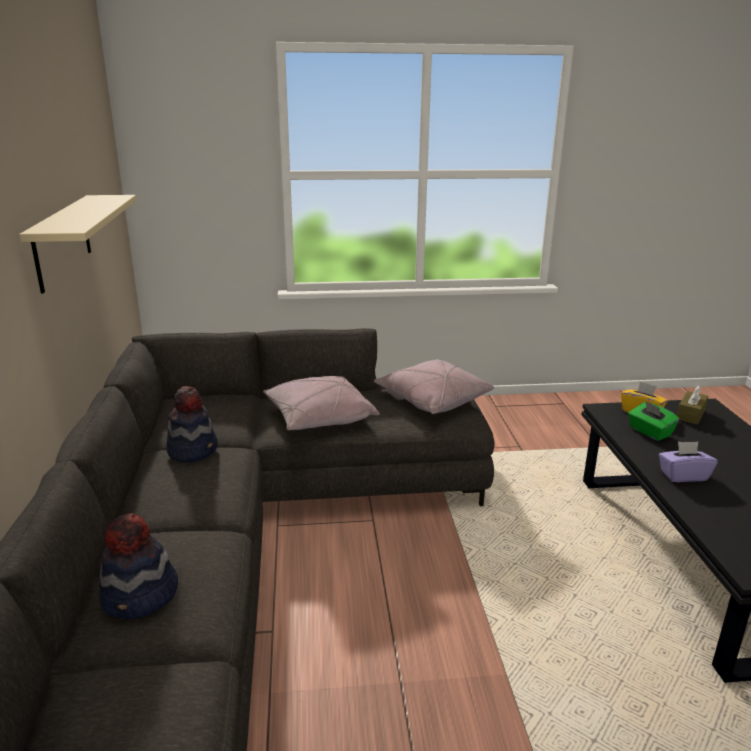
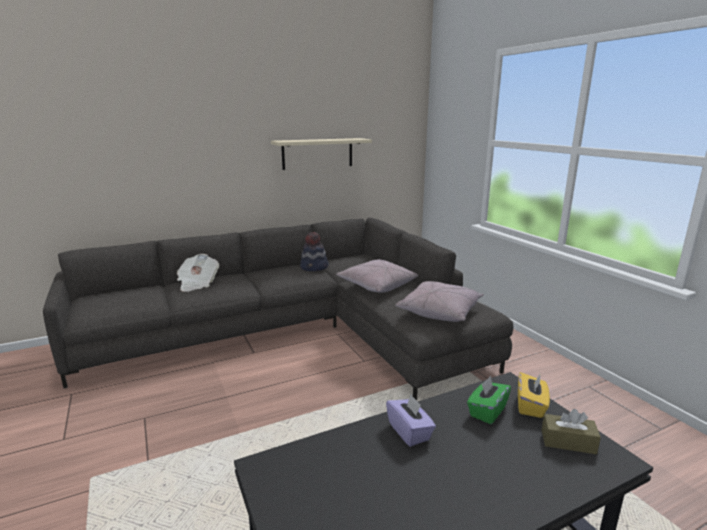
camera: 70 degrees right, 5 degrees down
hat [99,513,178,619] -> newspaper [177,254,219,292]

